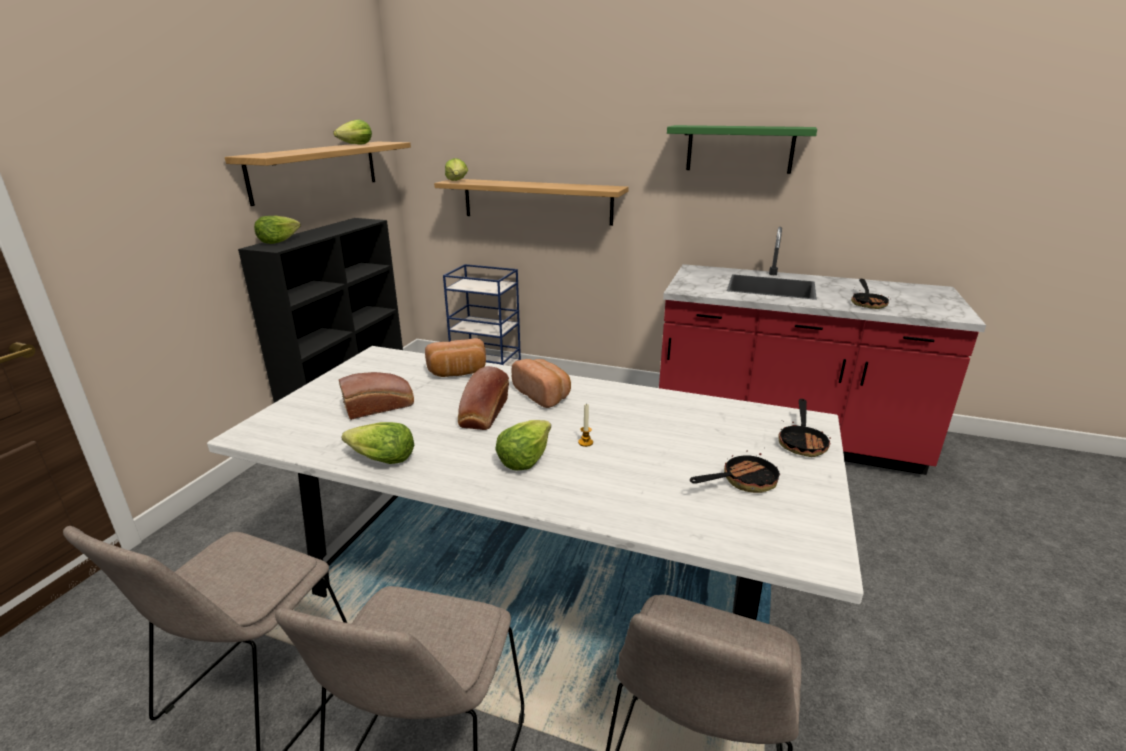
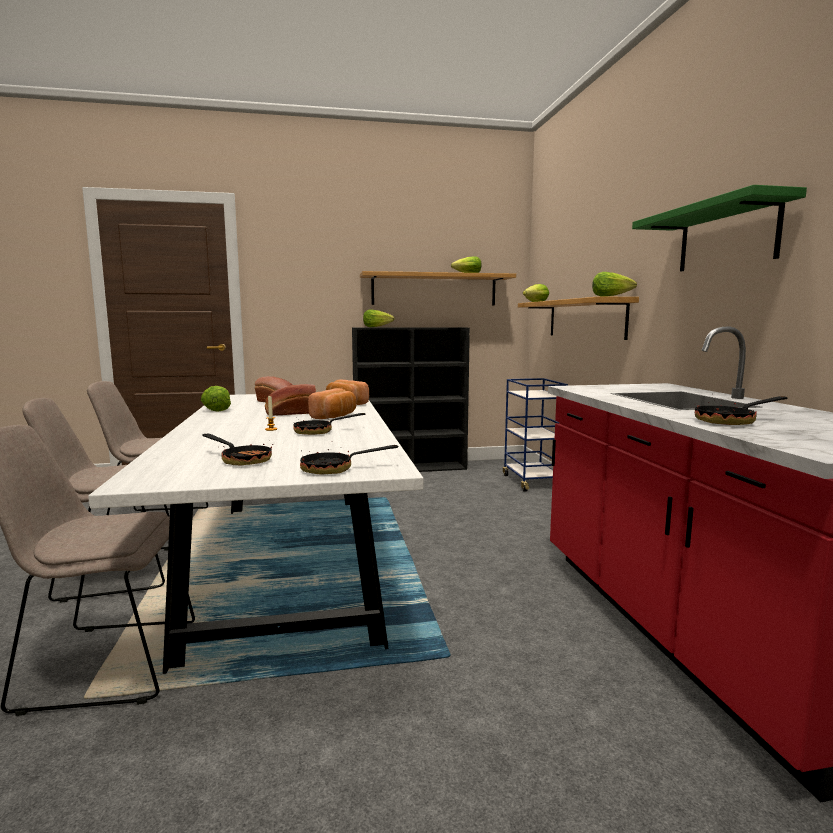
camera: 60 degrees right, 15 degrees down
lettuce [495,420,551,471] -> lettuce moved to [592,272,637,297]
none -> frying pan [293,413,366,435]

